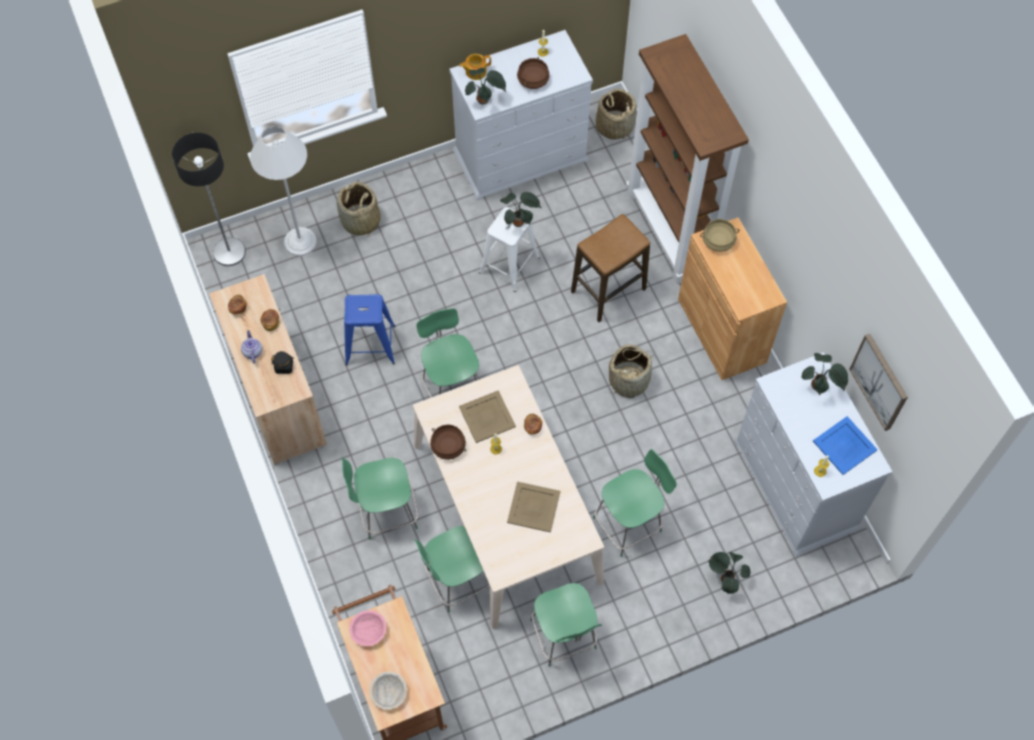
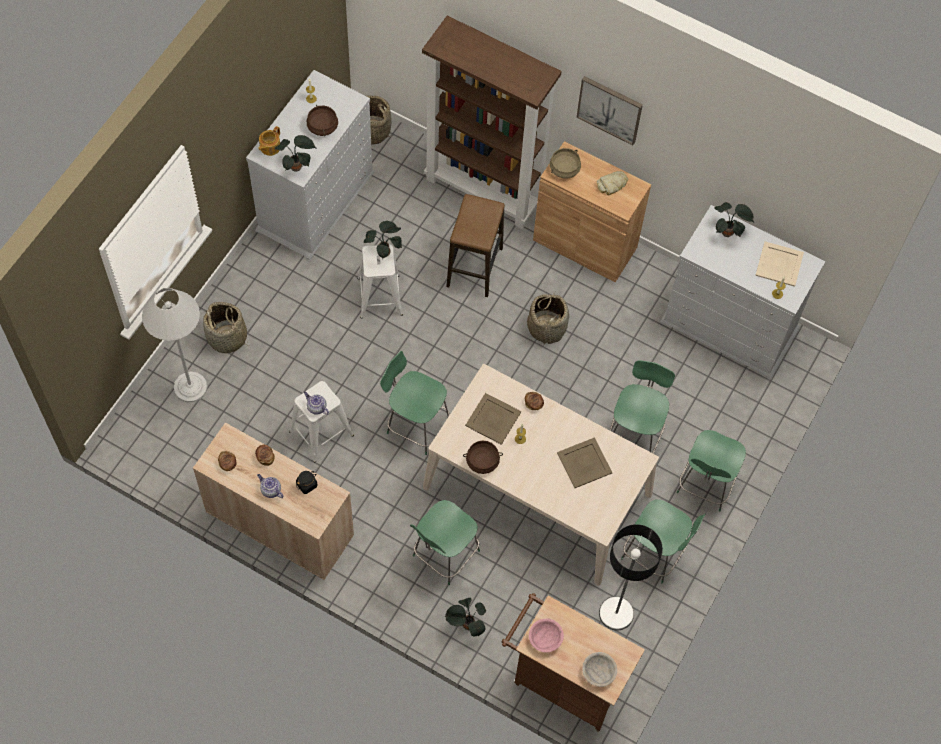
camera: 40 degrees left, 0 degrees up
floor lamp [172,132,246,266] -> floor lamp moved to [599,524,663,630]
blue stool [344,294,395,366] -> white stool [289,381,354,463]
green chair [414,526,490,613] -> green chair moved to [677,430,746,512]
potted plant [708,552,750,594] -> potted plant moved to [445,598,486,637]
blue tray [813,416,878,475] -> beige tray [755,241,804,287]
picture [849,334,908,431] -> picture moved to [576,76,643,145]
none -> teapot [304,392,329,415]
none -> bread [597,171,628,195]

